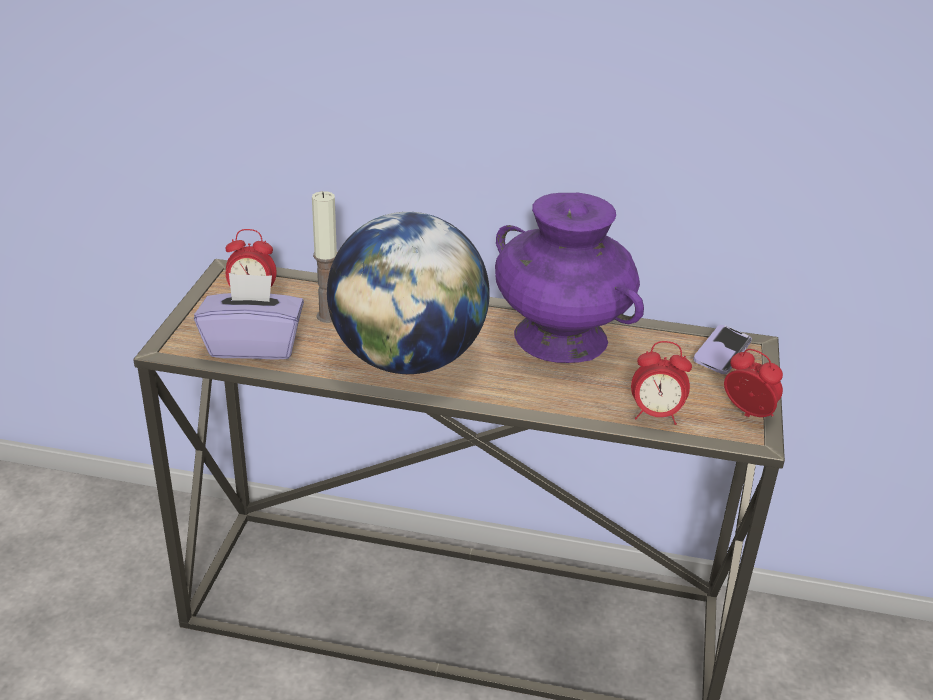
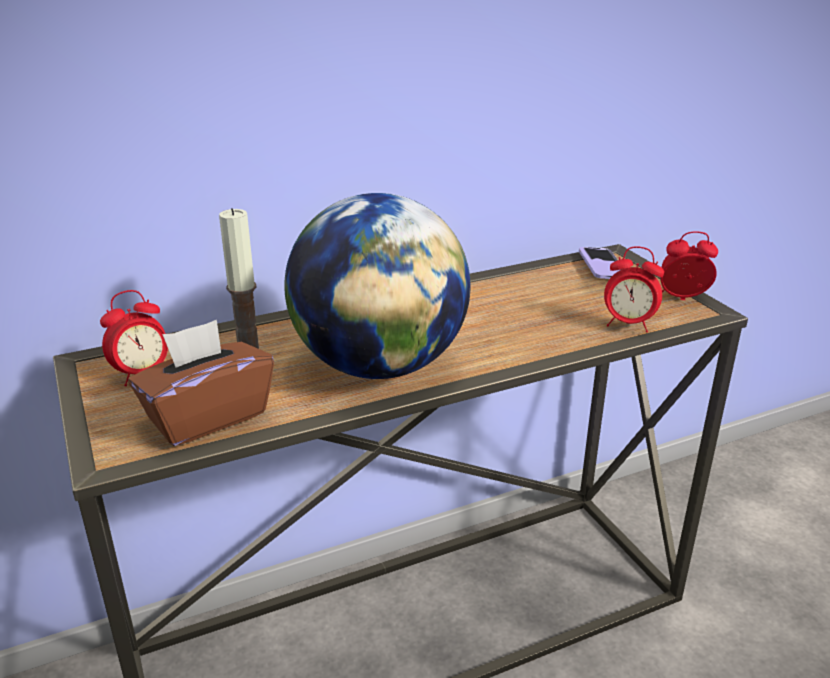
camera: 35 degrees left, 5 degrees down
purple tissue box [194,273,304,360] -> brown tissue box [128,320,274,446]
purple vase [495,193,644,363] -> none
alarm clock [631,341,692,425] -> alarm clock turned 45 degrees clockwise [604,246,664,332]

